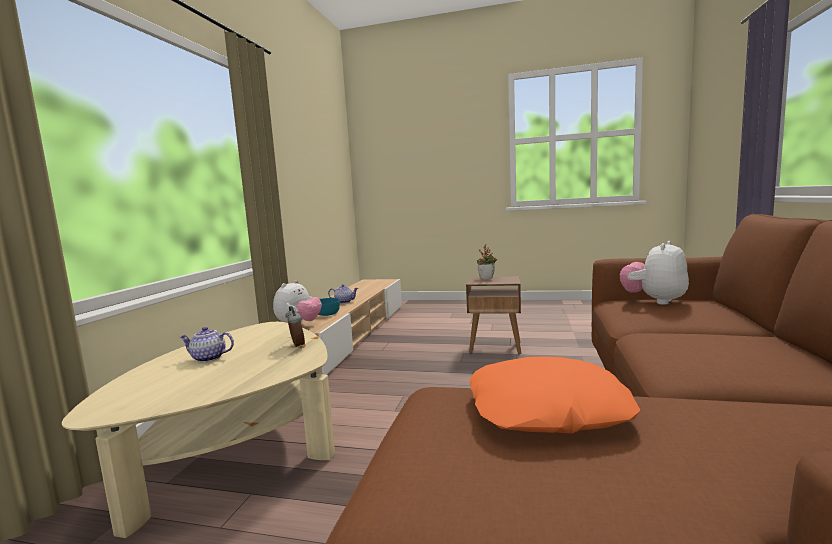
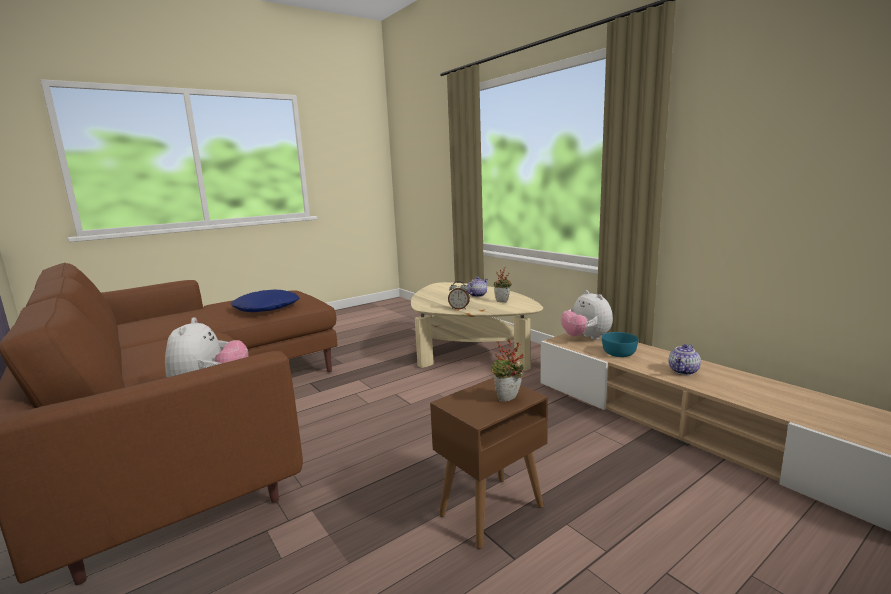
camera: 130 degrees right, 5 degrees up
orange pillow [469,357,640,434] -> blue pillow [231,290,300,312]
none -> potted plant [494,267,512,303]

